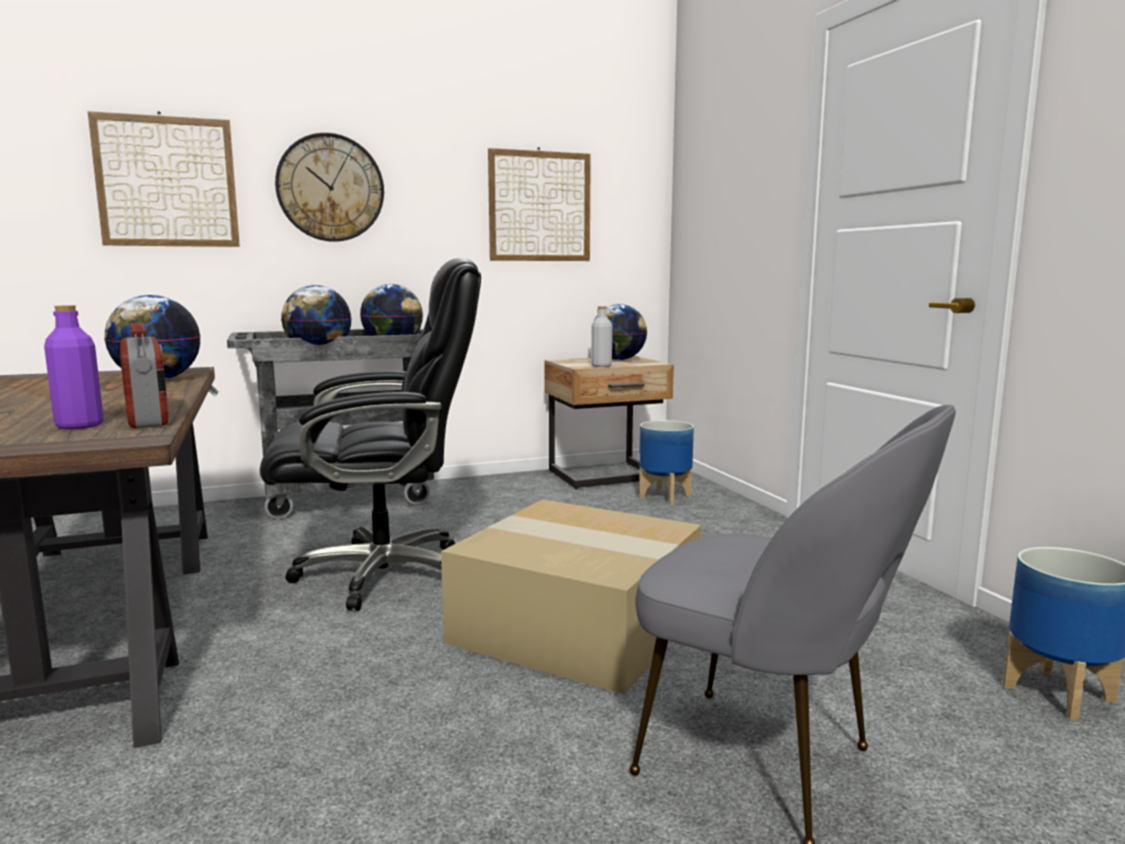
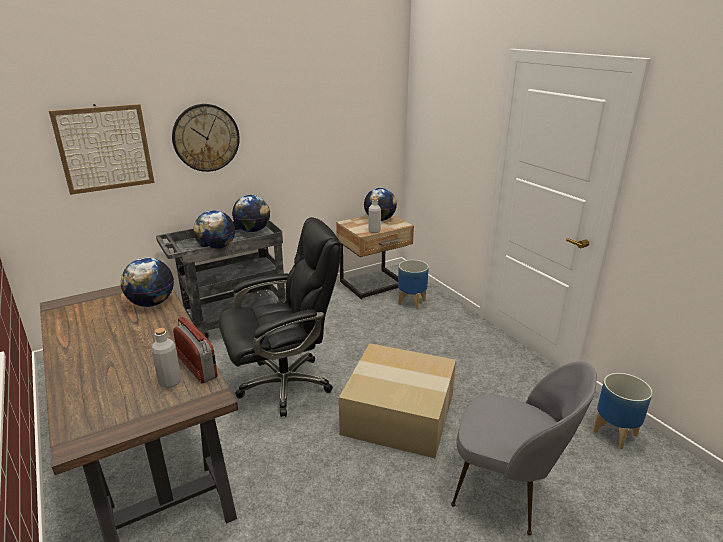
camera: 10 degrees left, 15 degrees up
purple bottle [44,305,104,429] -> grey bottle [152,328,181,388]
picture [488,147,591,261] -> none

